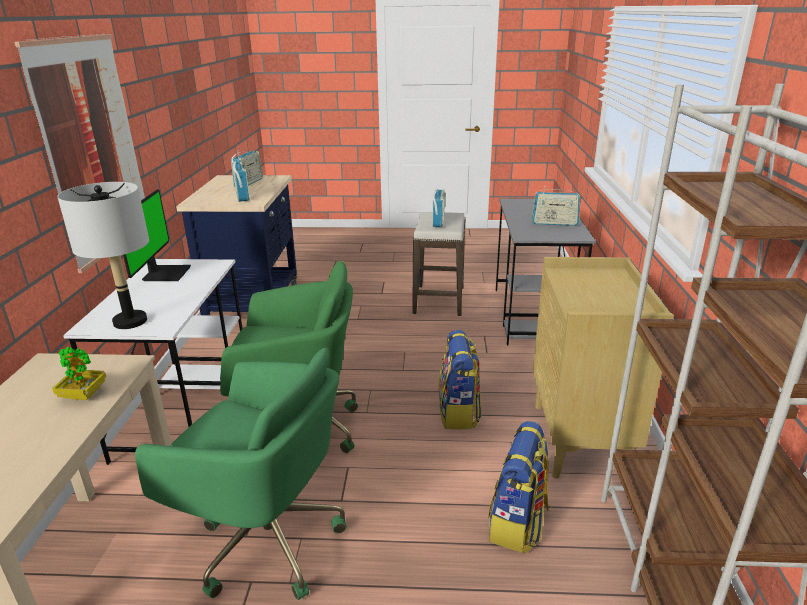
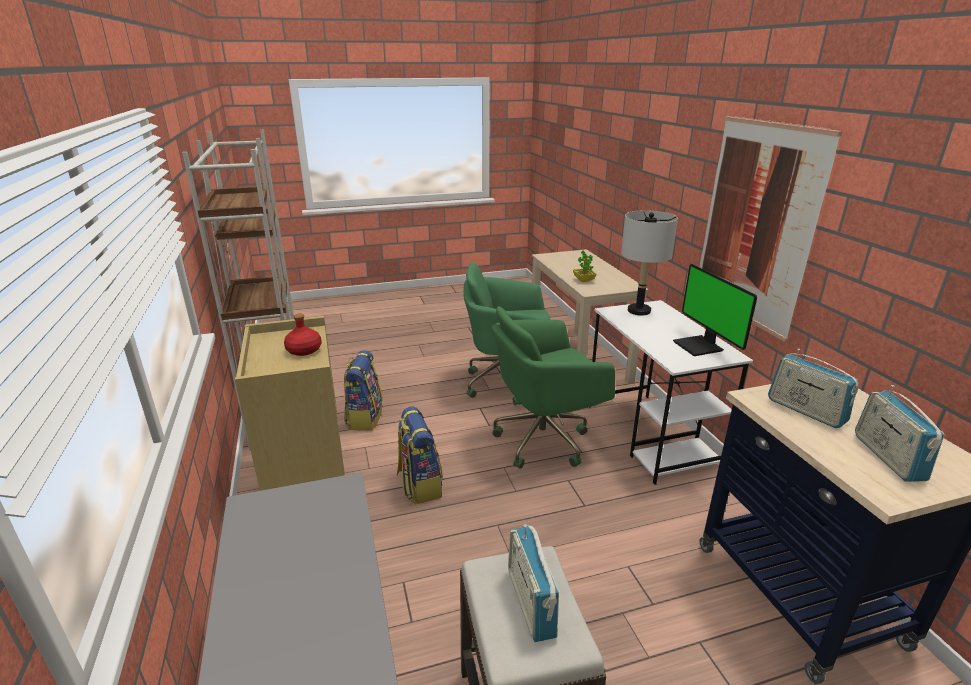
camera: 160 degrees right, 0 degrees up
radio [532,186,580,226] -> none
none -> red bottle [284,313,322,356]

